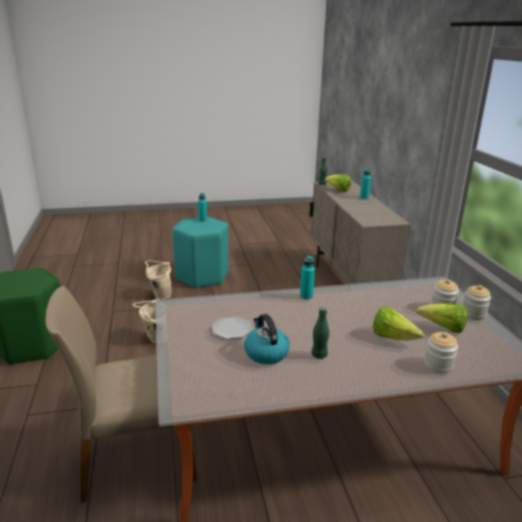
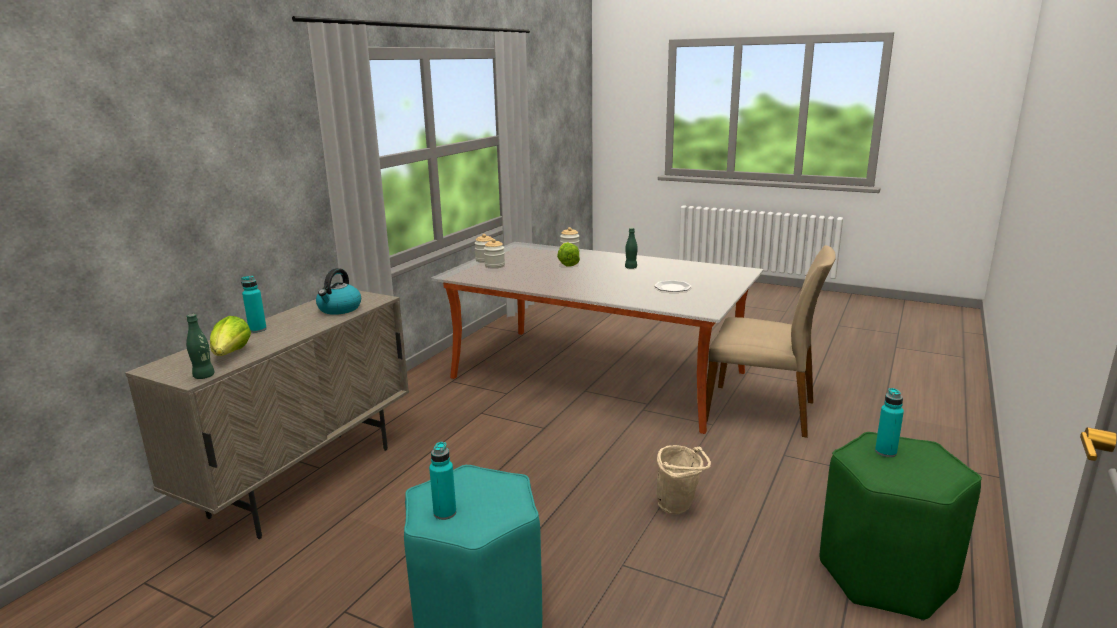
camera: 140 degrees left, 5 degrees down
beige bucket [145,261,172,299] -> none
kettle [244,314,290,364] -> kettle moved to [316,268,361,315]
turquoise bottle [300,255,315,300] -> turquoise bottle moved to [875,388,904,457]
lettuce [416,303,467,333] -> none

